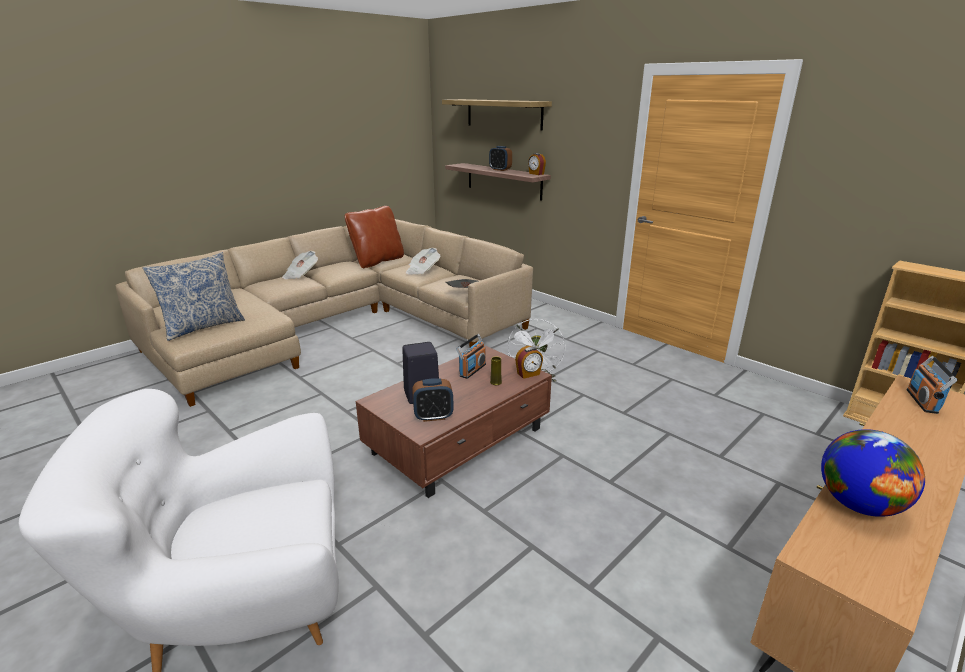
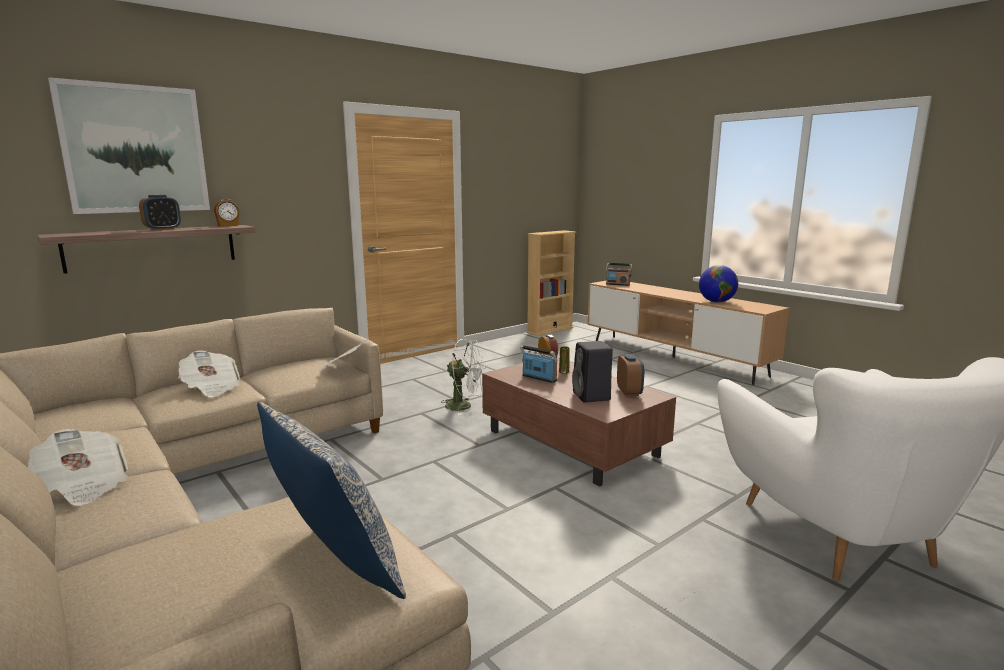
camera: 85 degrees left, 10 degrees down
brown pillow [345,206,404,268] -> none
shelf [442,99,552,130] -> picture [48,77,210,214]

